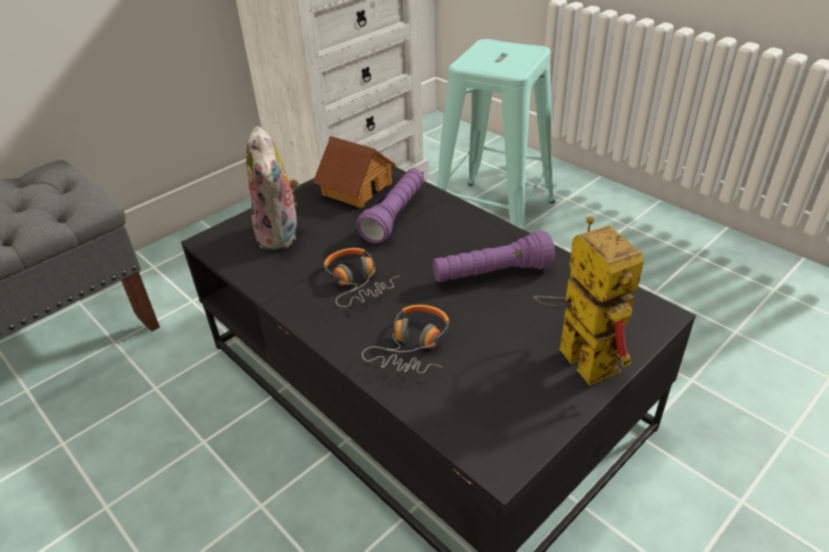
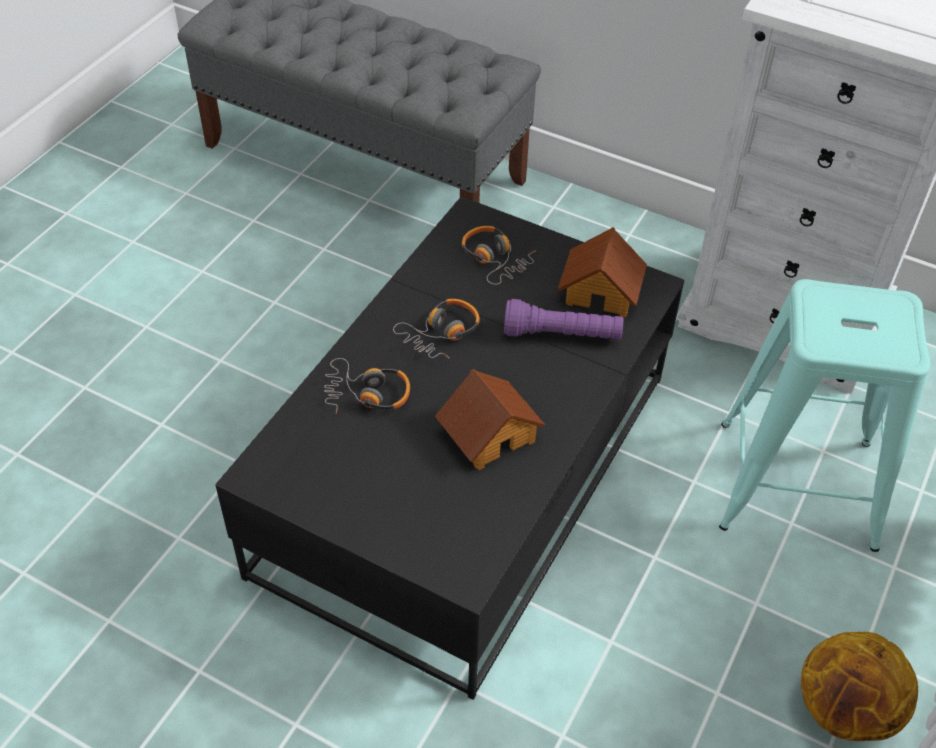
camera: 70 degrees right, 10 degrees up
plush toy [246,126,299,250] -> headphones [462,226,536,285]
purple flashlight [433,231,555,282] -> toy house [435,369,545,470]
toy robot [533,216,644,386] -> none
none -> basketball [801,632,918,741]

